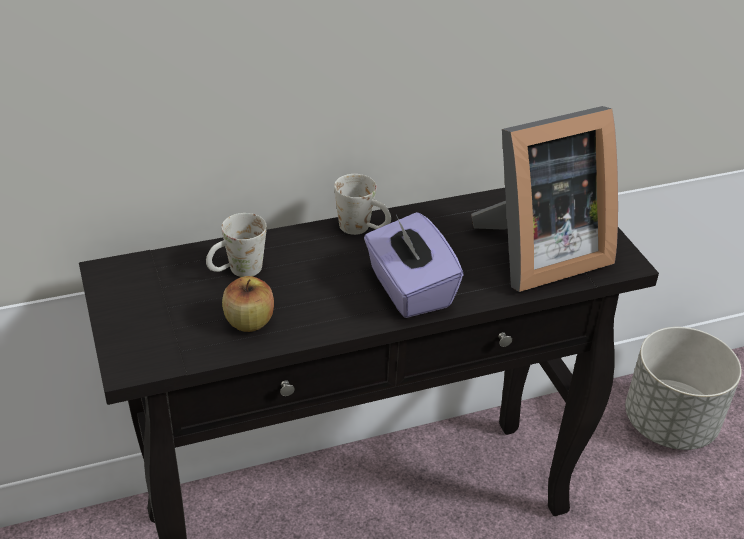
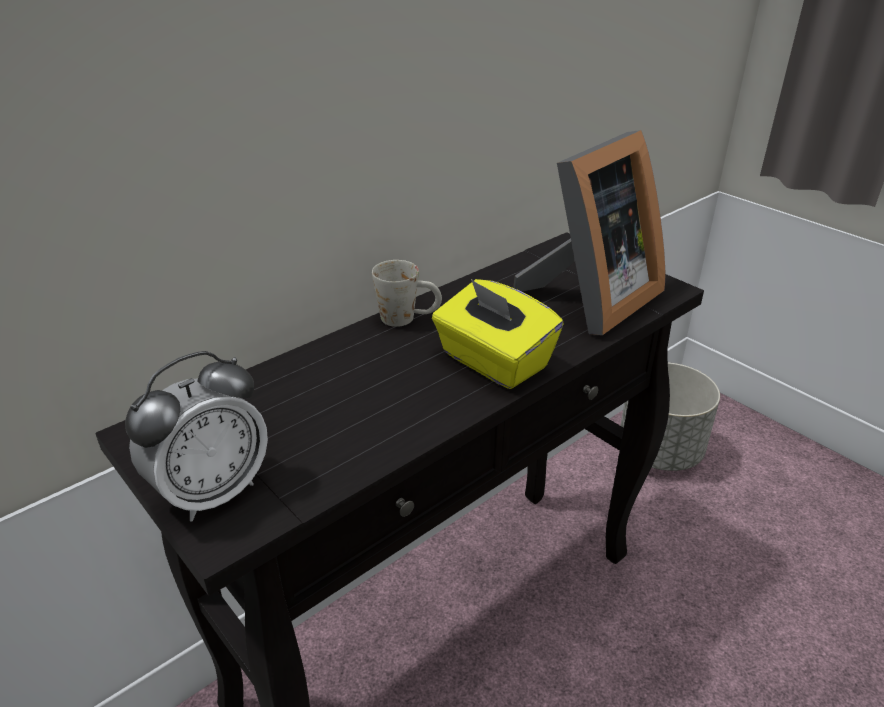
camera: 20 degrees left, 5 degrees down
white mug [206,213,267,277] -> none
apple [222,276,274,332] -> none
purple tissue box [364,212,464,318] -> yellow tissue box [432,279,564,389]
none -> alarm clock [125,351,268,521]

